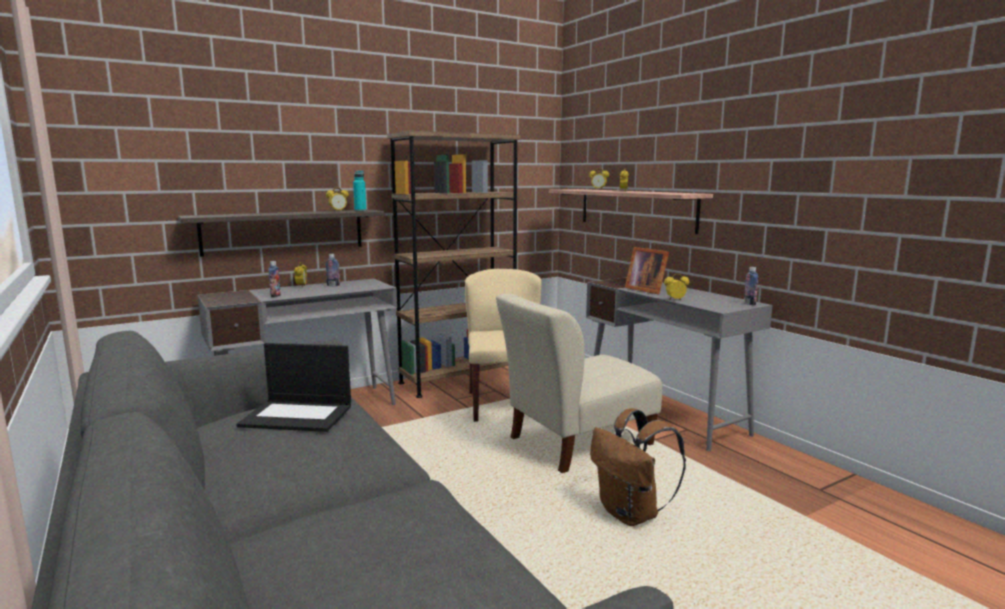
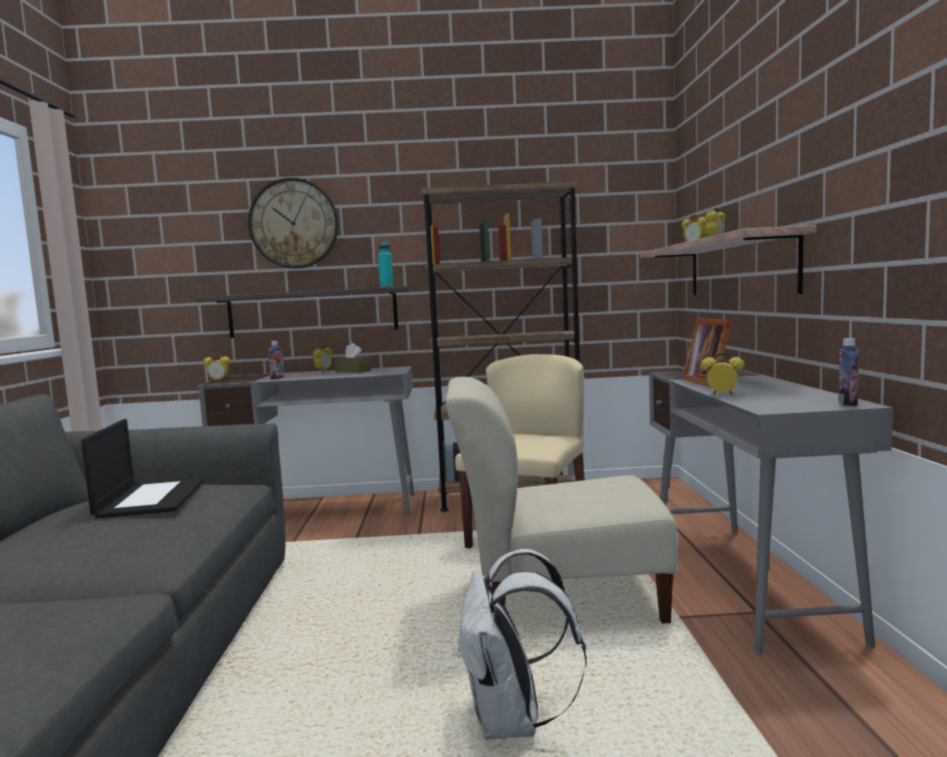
camera: 30 degrees right, 5 degrees down
laptop [236,343,351,432] -> laptop turned 135 degrees counterclockwise [81,419,204,519]
bottle [325,254,340,286] -> brown tissue box [334,343,371,373]
alarm clock [326,187,349,212] -> alarm clock moved to [203,353,231,382]
brown backpack [590,408,686,526] -> white backpack [457,549,587,740]
none -> wall clock [248,178,339,269]

